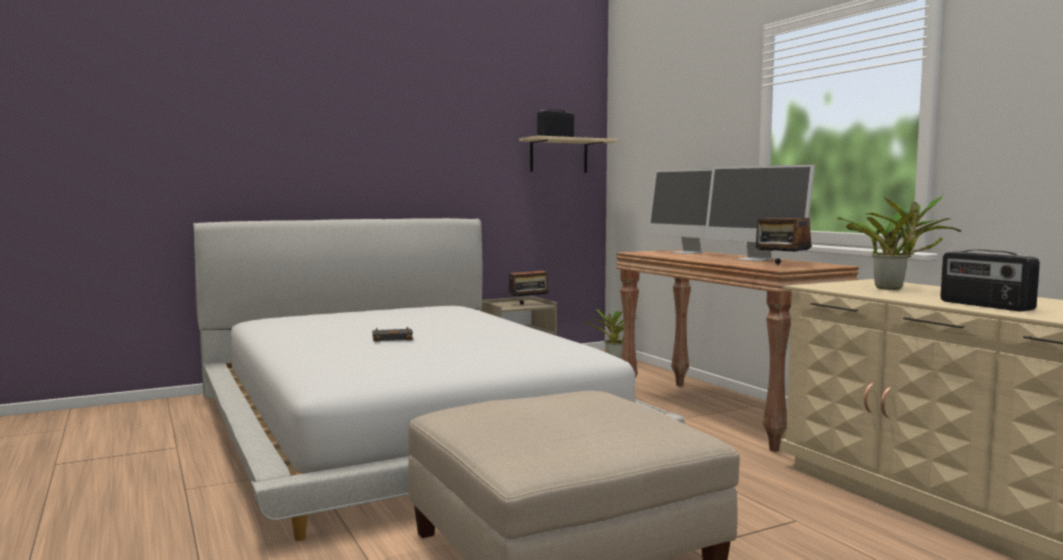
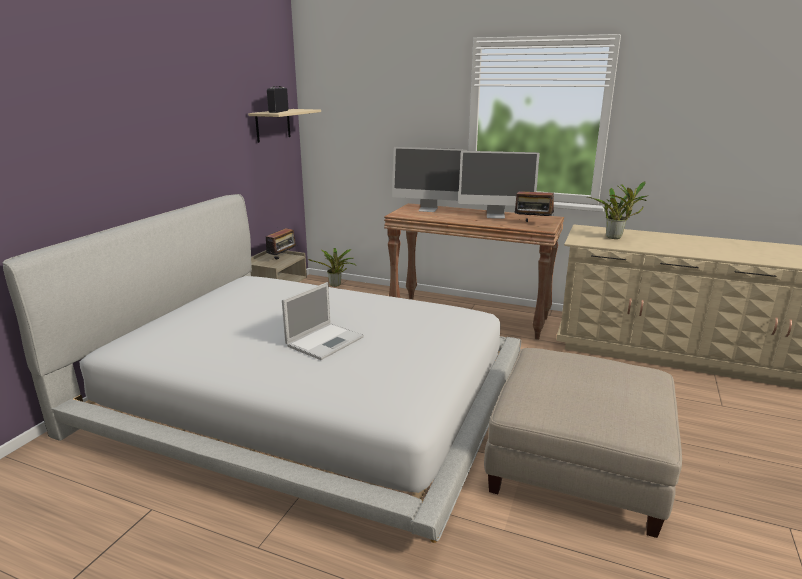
camera: 40 degrees left, 15 degrees up
black book [372,327,413,342] -> laptop [282,282,364,360]
radio [941,250,1040,312] -> none

